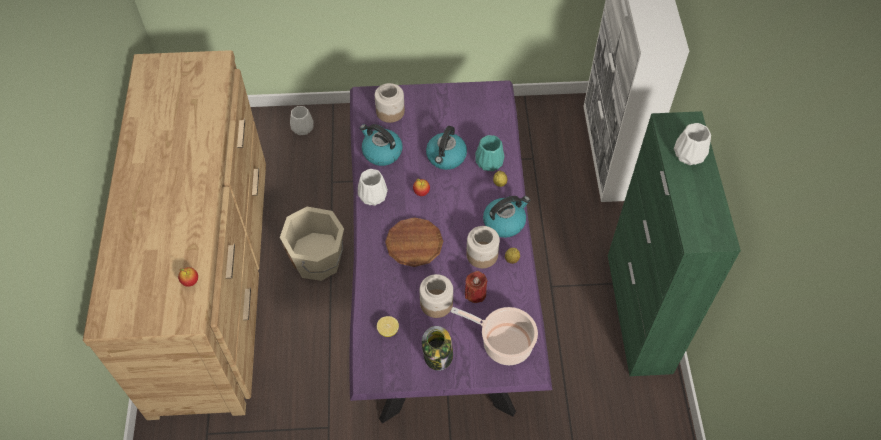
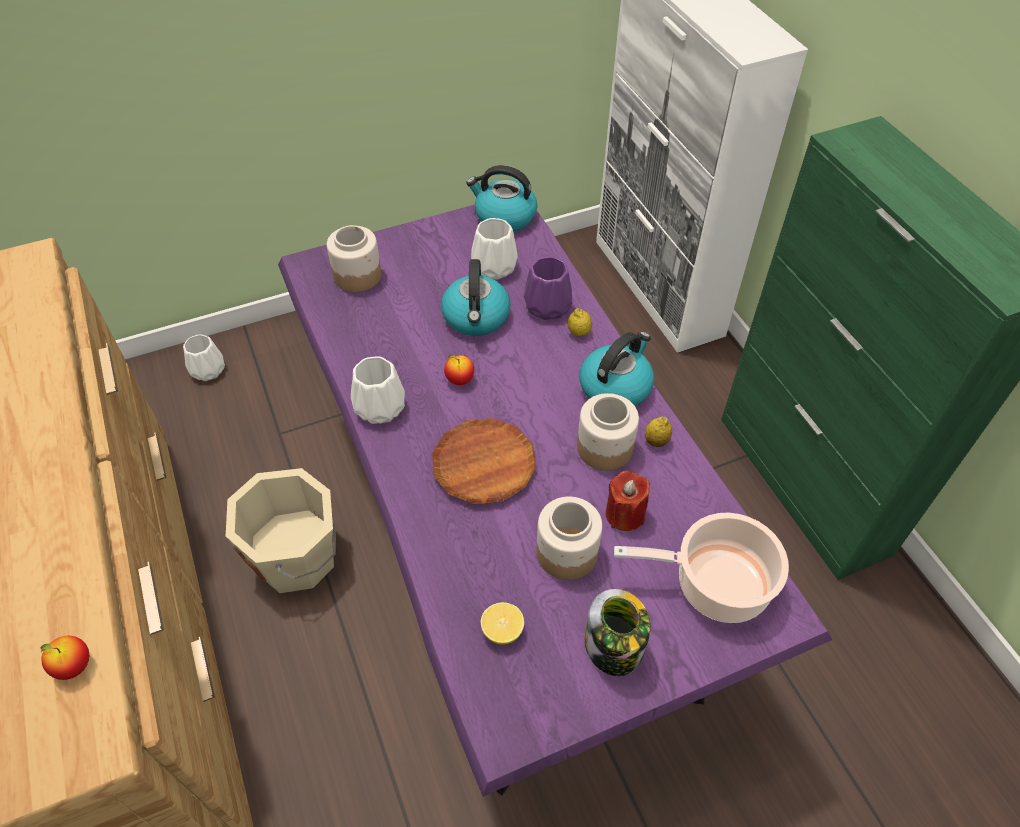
camera: 20 degrees left, 5 degrees down
kettle [360,124,402,166] -> kettle moved to [466,165,537,232]
turquoise vase [475,135,505,171] -> purple vase [524,257,572,320]
white vase [674,123,711,165] -> white vase moved to [471,218,518,280]

